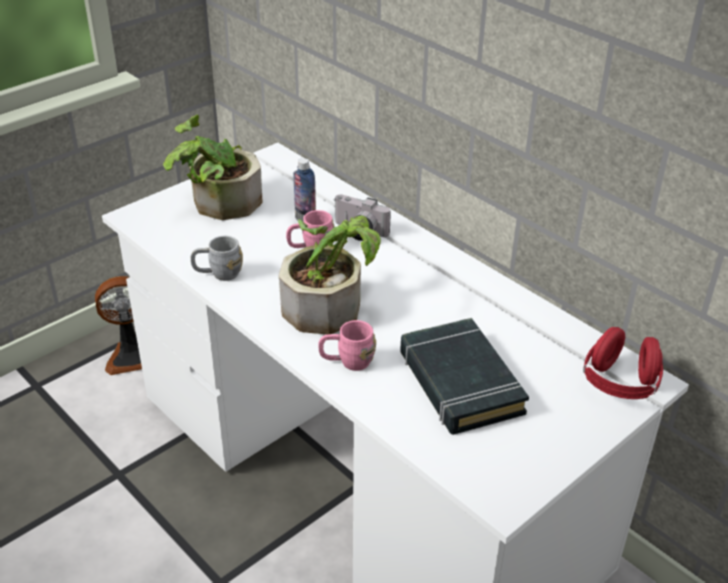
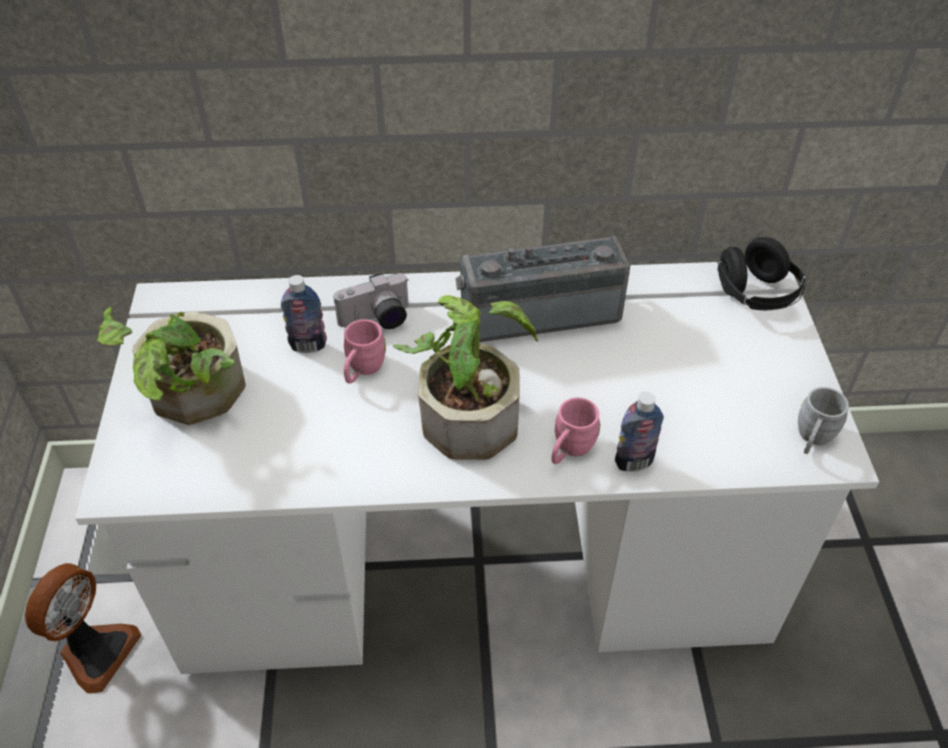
camera: 50 degrees left, 10 degrees up
grey mug [191,236,243,281] -> grey mug moved to [798,387,849,454]
black book [400,318,529,435] -> none
red headphones [583,327,663,399] -> black headphones [717,237,806,310]
none -> radio [455,236,630,342]
none -> bottle [615,392,664,472]

